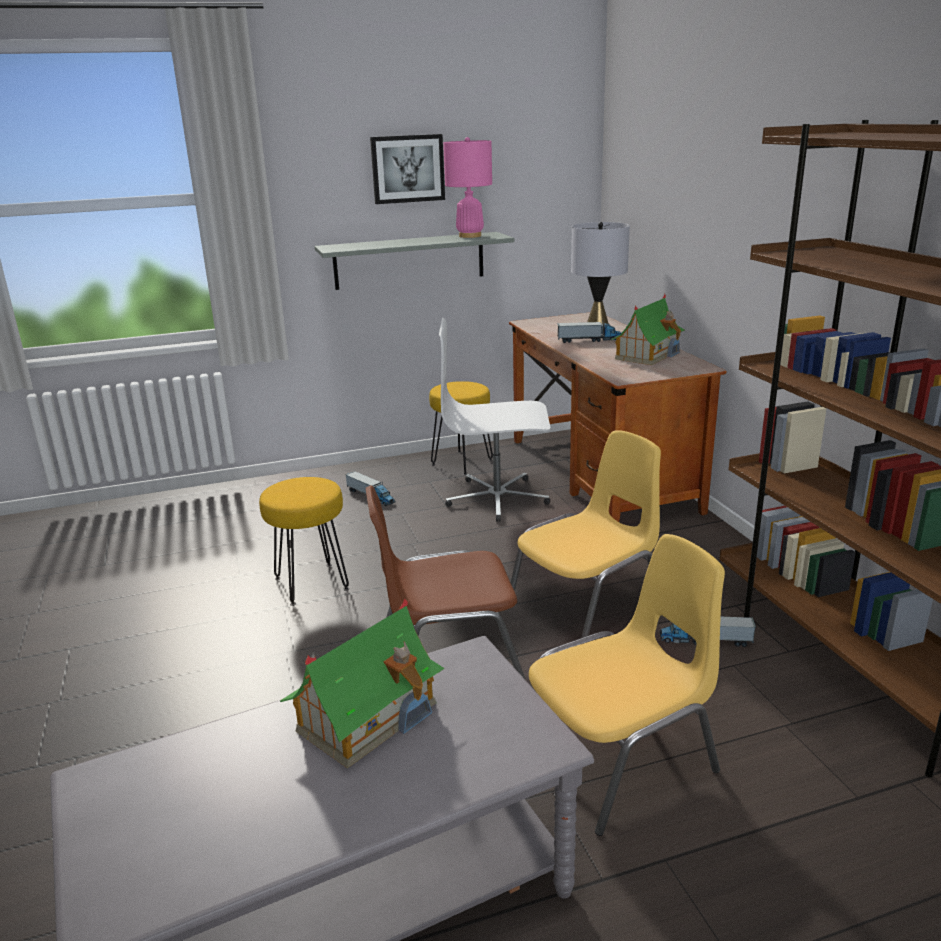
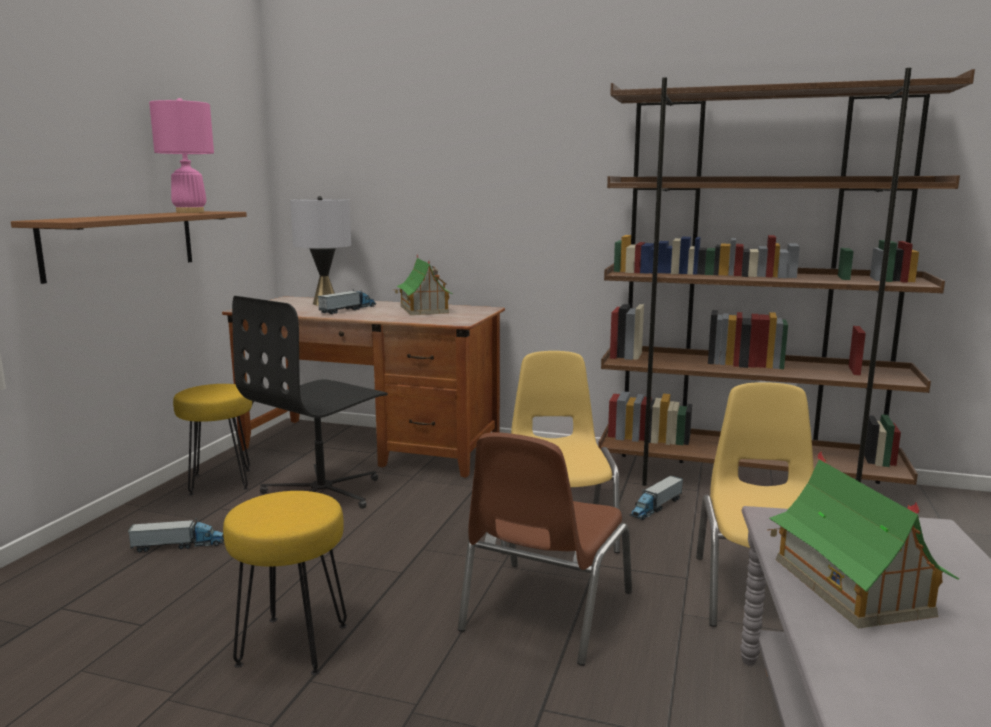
camera: 55 degrees left, 10 degrees down
grey shelf [314,232,514,290] -> brown shelf [11,211,247,284]
picture [370,134,445,204] -> none
white office chair [439,318,550,522] -> black office chair [232,296,388,509]

